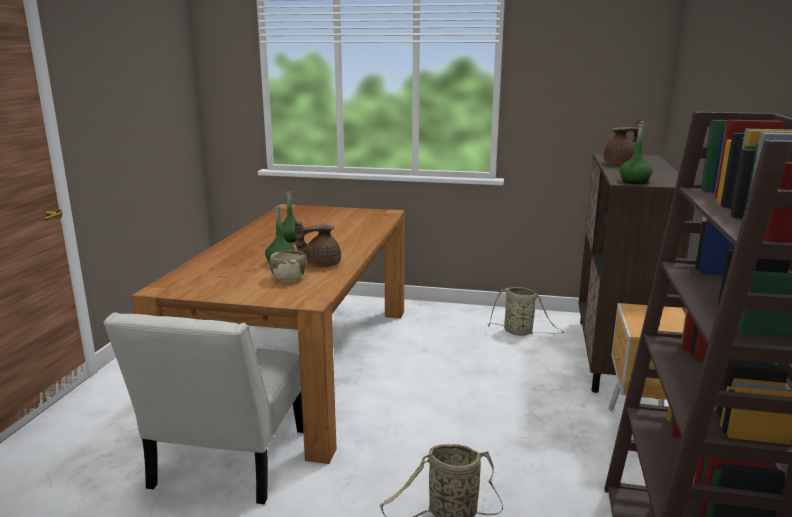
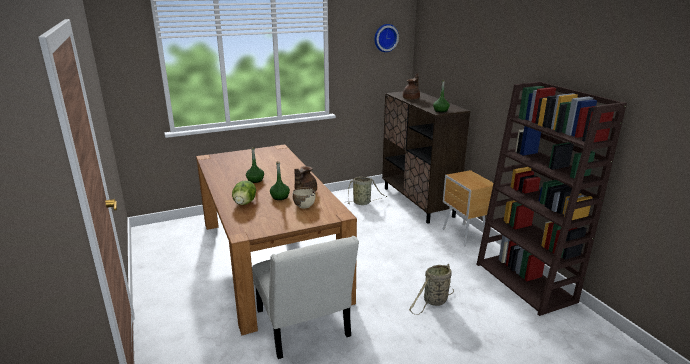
camera: 35 degrees left, 5 degrees up
none -> lettuce [232,180,256,205]
none -> wall clock [374,24,399,52]

